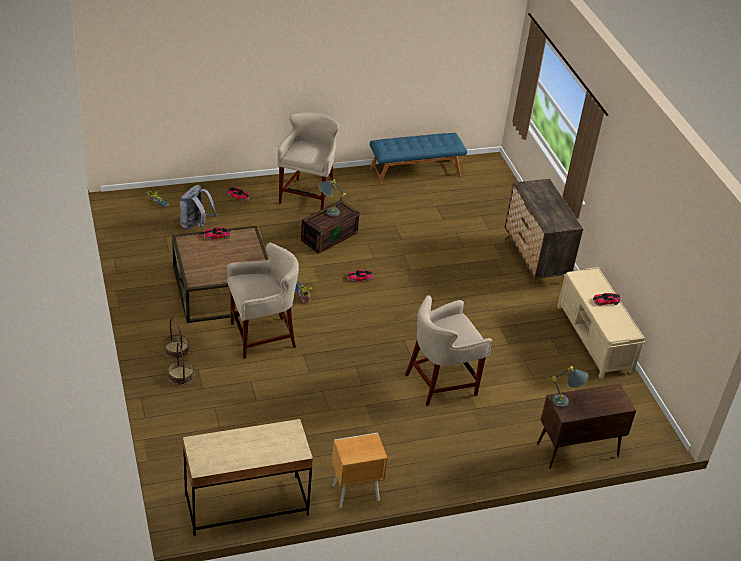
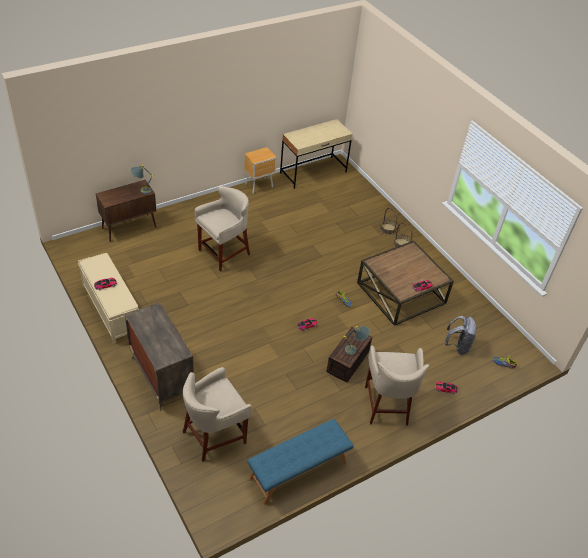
camera: 165 degrees right, 5 degrees up
beige stool [227,243,299,359] -> beige stool moved to [182,367,252,462]

